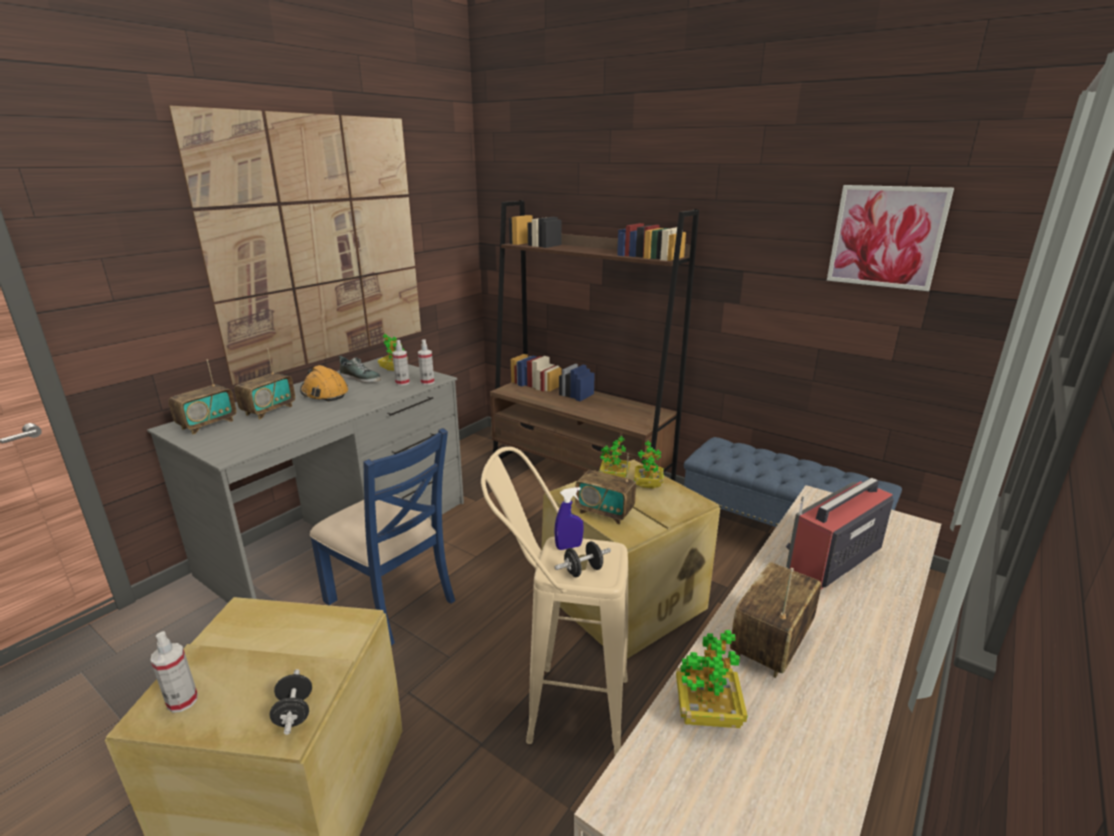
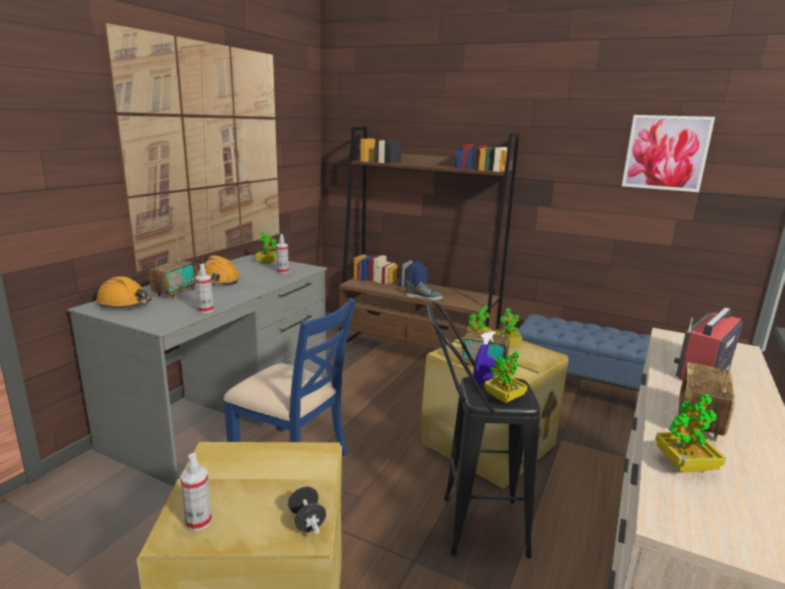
camera: 10 degrees left, 5 degrees down
radio [169,359,236,434] -> orange hard hat [96,276,152,309]
shoe [339,356,381,383] -> shoe moved to [406,280,443,300]
spray bottle [418,339,434,385] -> spray bottle moved to [195,264,214,313]
beige stool [481,447,628,756] -> black stool [427,302,540,559]
black dumbbell [555,541,611,577] -> potted plant [484,352,527,403]

